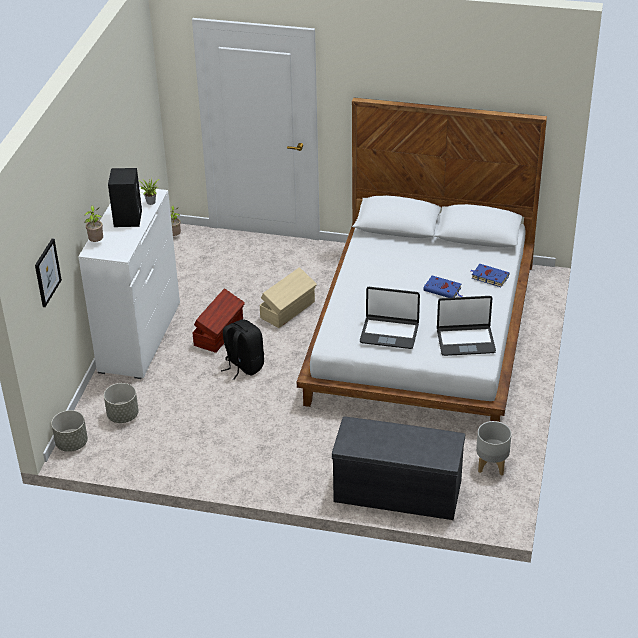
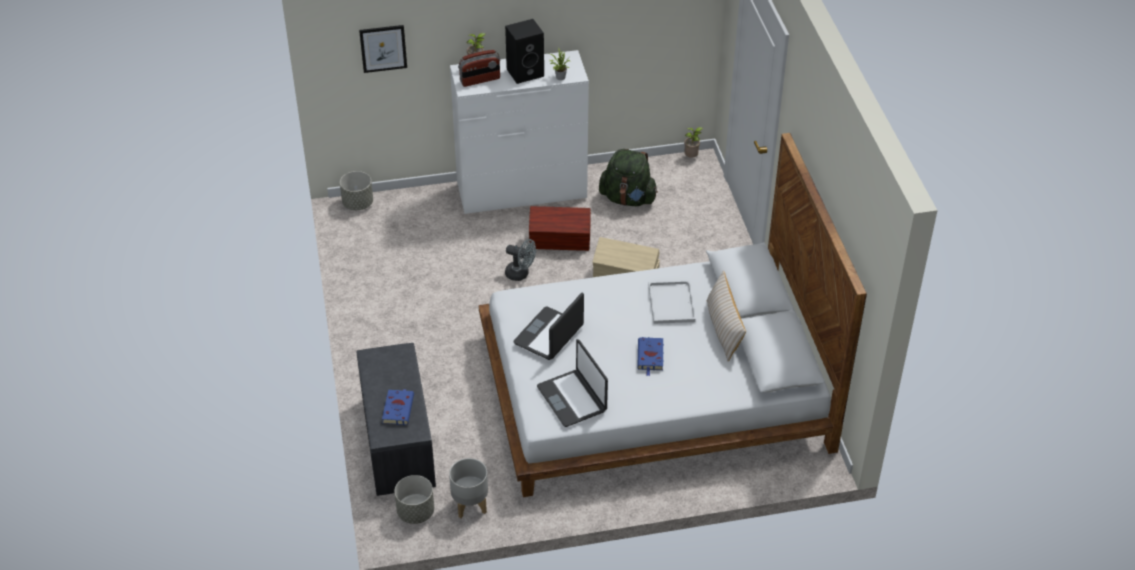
camera: 65 degrees right, 5 degrees up
grey planter [104,383,139,423] -> grey planter moved to [395,475,434,524]
black backpack [221,319,264,380] -> grey fan [505,239,536,281]
laptop [360,287,420,349] -> laptop turned 45 degrees clockwise [513,292,584,360]
blue book [471,264,509,287] -> blue book moved to [382,389,414,425]
none -> radio [458,50,500,87]
none -> green backpack [599,149,658,206]
none -> white tray [648,281,695,324]
none -> beige pillow [707,271,746,361]

